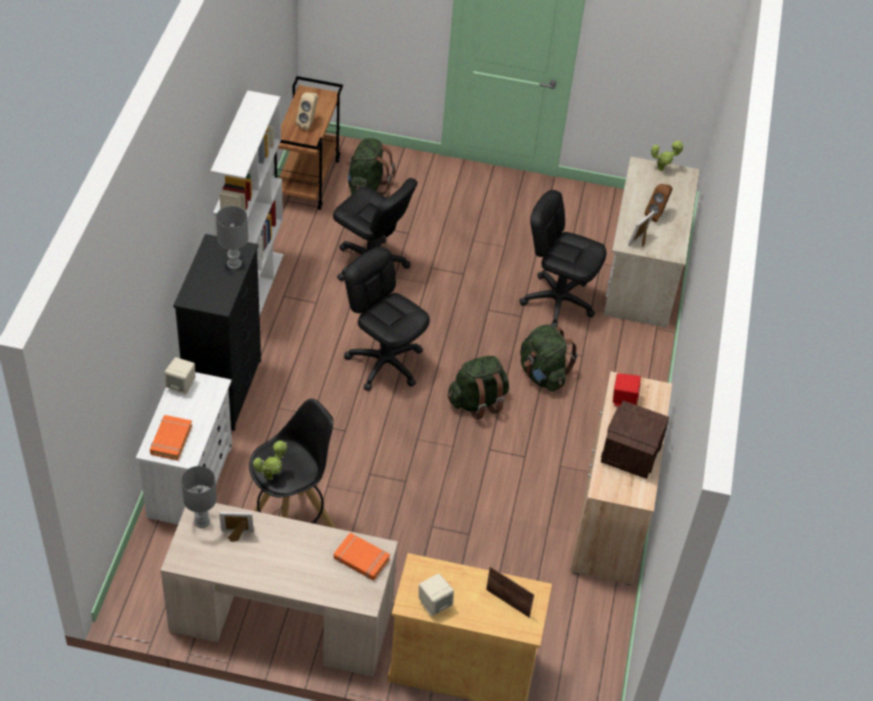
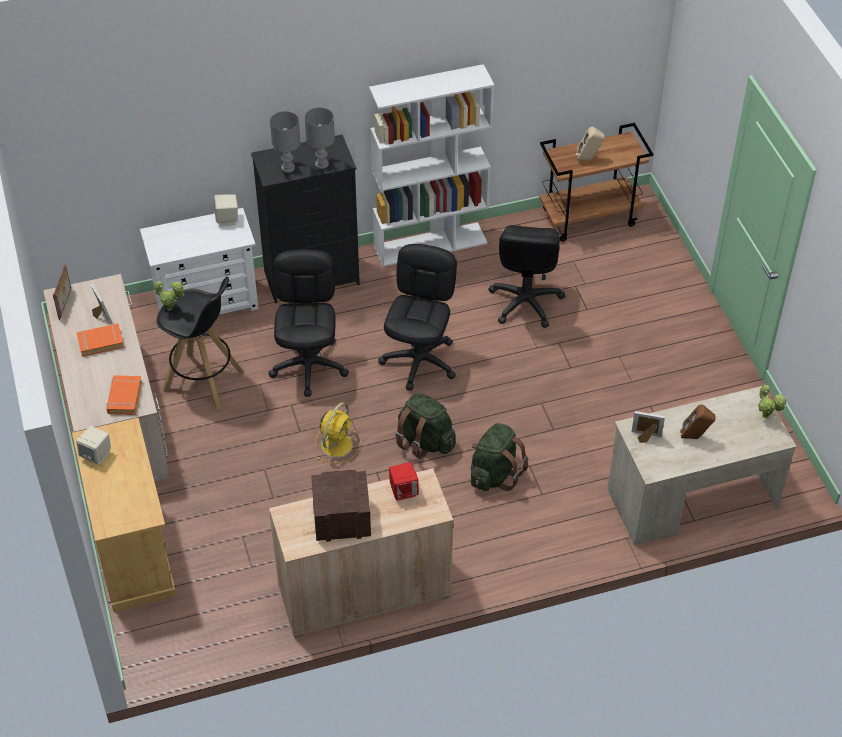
camera: 65 degrees right, 0 degrees up
orange book [150,415,192,460] -> orange book moved to [77,324,124,357]
grey table lamp [181,466,217,528] -> grey table lamp moved to [270,111,300,173]
green backpack [345,138,395,196] -> none
picture frame [486,566,534,617] -> picture frame moved to [53,264,71,320]
black office chair [519,190,606,327] -> black office chair moved to [268,249,349,397]
none -> yellow fan [315,402,361,464]

